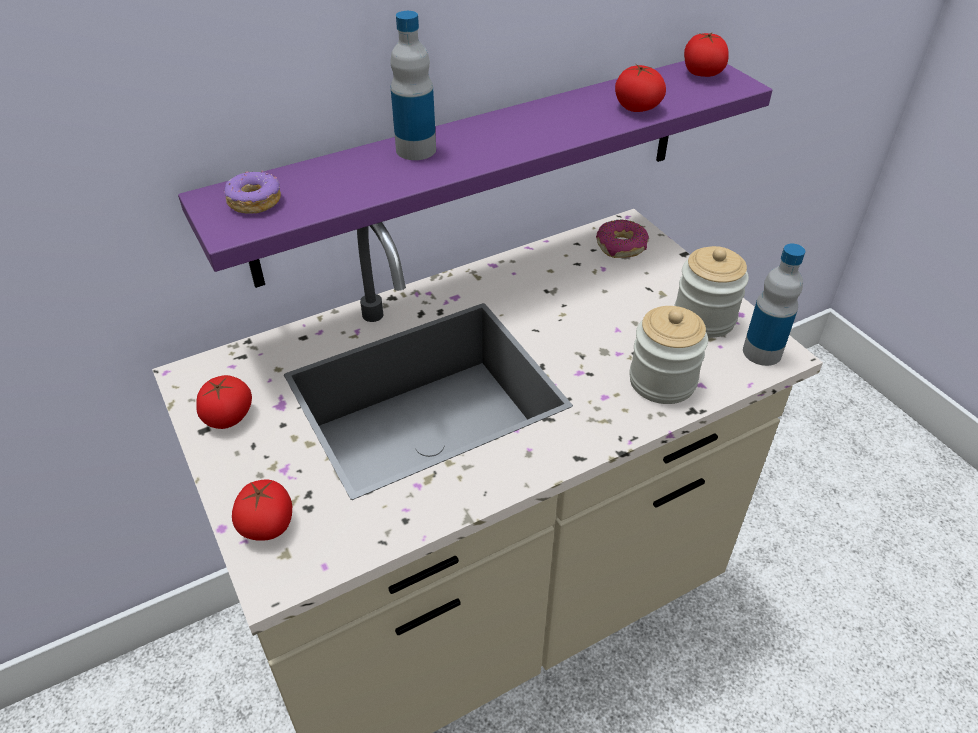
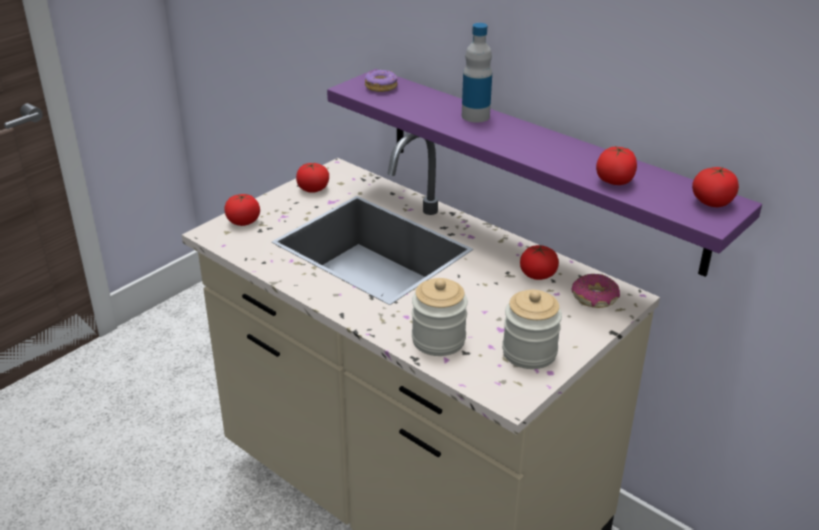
camera: 70 degrees right, 10 degrees down
bottle [743,244,805,366] -> none
none -> tomato [520,245,559,280]

